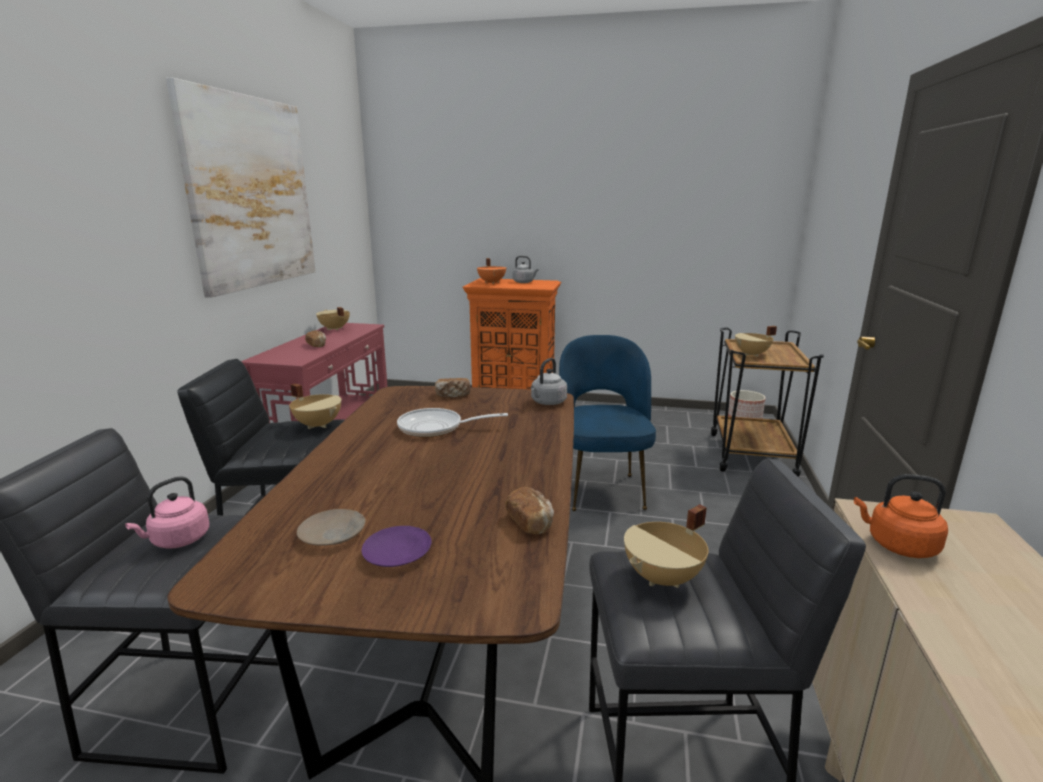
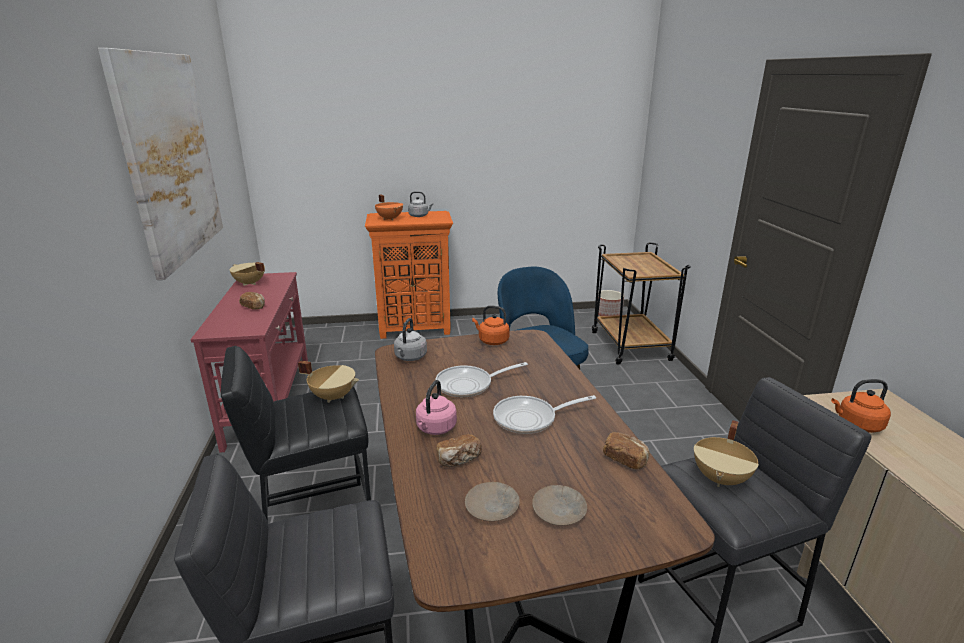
camera: 20 degrees left, 5 degrees up
pink kettle [125,476,209,549] -> pink kettle moved to [416,380,457,435]
purple plate [362,526,432,567] -> beige plate [532,485,587,526]
bread [435,378,470,397] -> bread moved to [436,434,482,467]
grey kettle [531,358,567,405] -> grey kettle moved to [394,318,427,361]
beige cooking pot [735,326,777,357] -> none
none -> orange kettle [472,305,510,345]
none -> frying pan [493,395,596,434]

